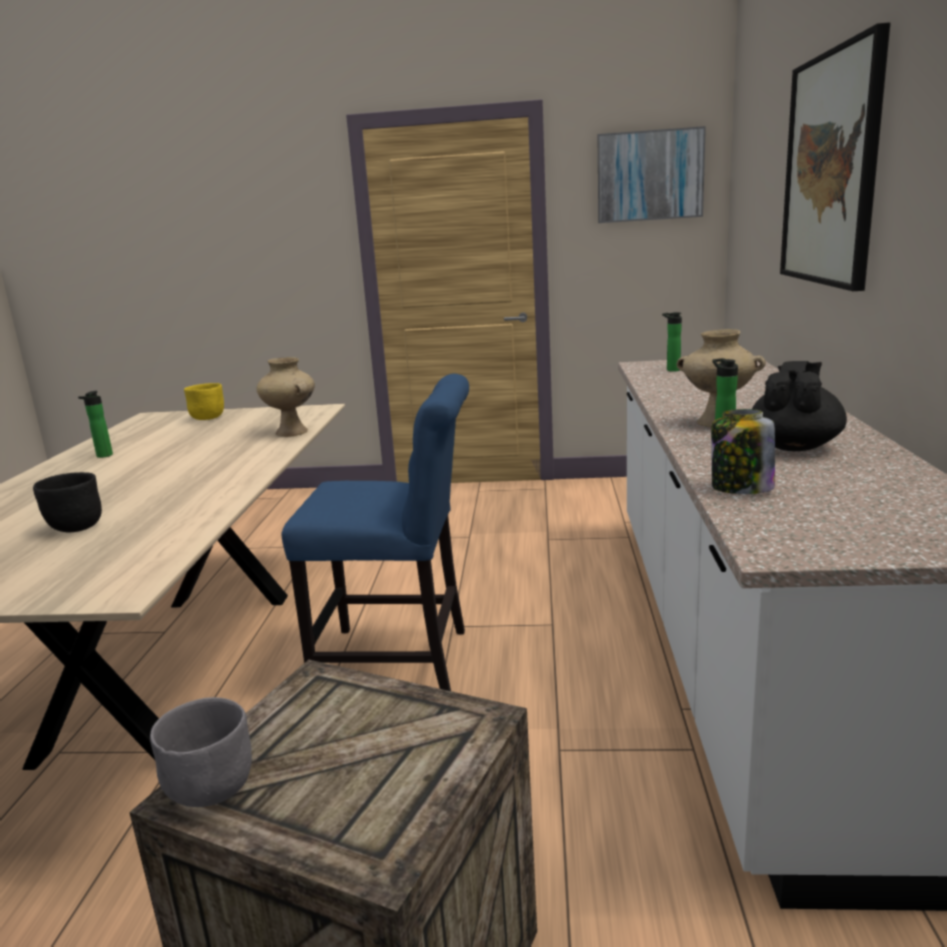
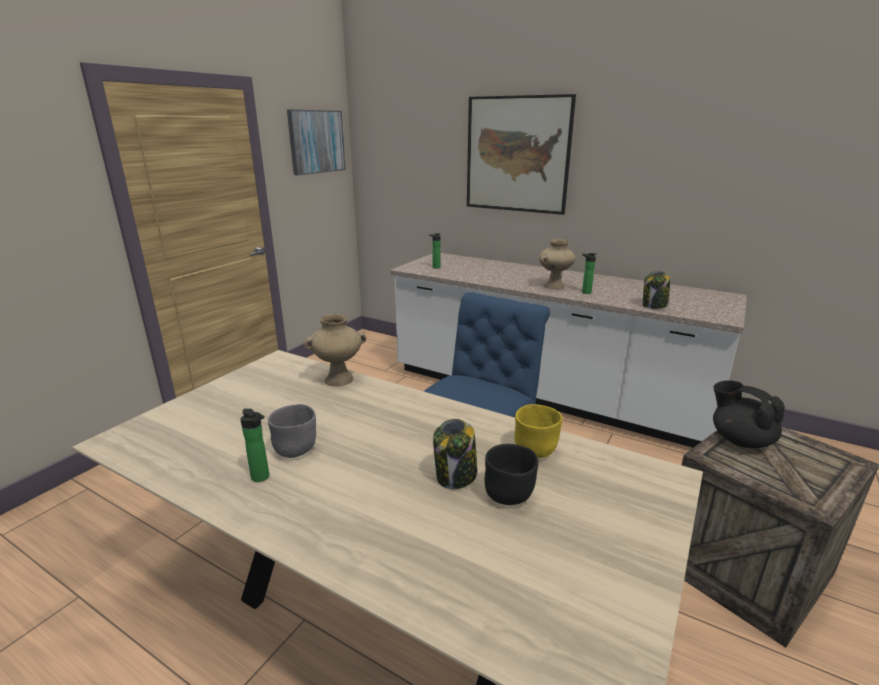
camera: 65 degrees left, 5 degrees up
grey bowl [150,697,252,807] -> grey bowl moved to [268,404,316,458]
yellow bowl [184,383,224,420] -> yellow bowl moved to [515,404,562,458]
black teapot [752,361,847,451] -> black teapot moved to [713,381,785,448]
none -> jar [433,419,477,489]

